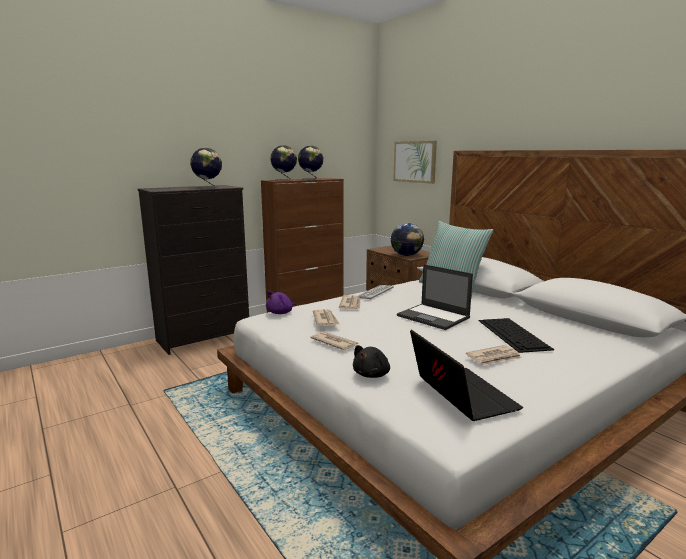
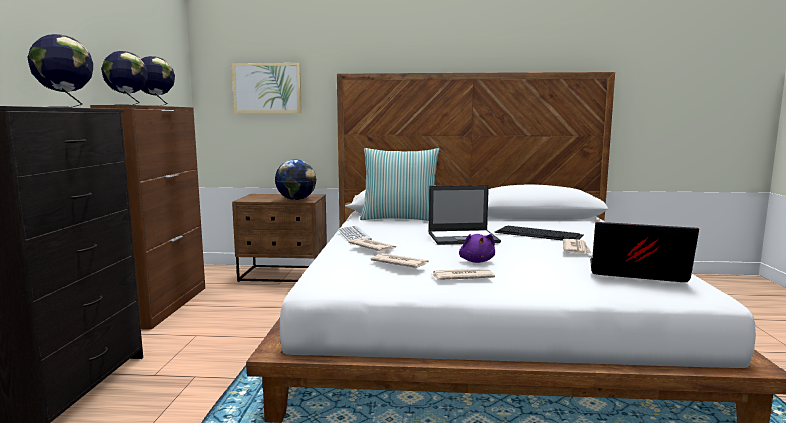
camera: 50 degrees left, 5 degrees down
purple plush toy [266,291,296,314] -> purple plush toy moved to [459,234,495,263]
black plush toy [353,345,390,378] -> none

